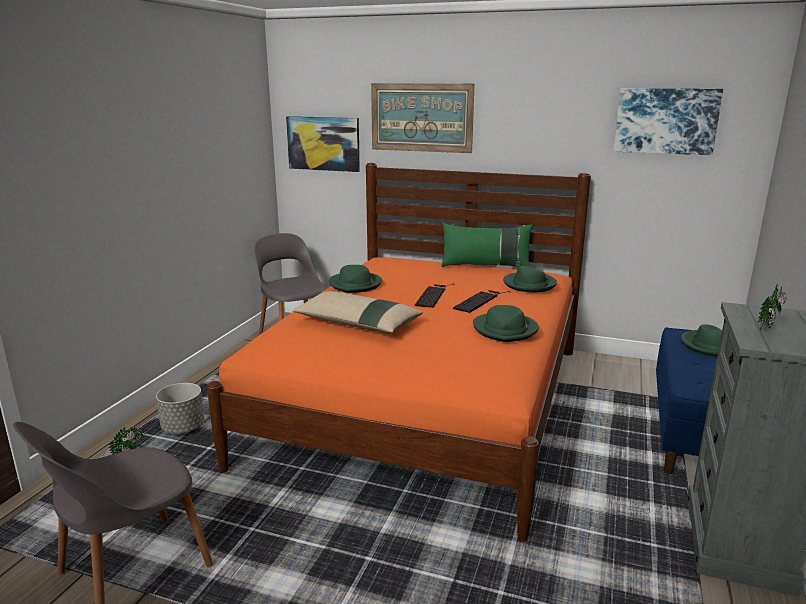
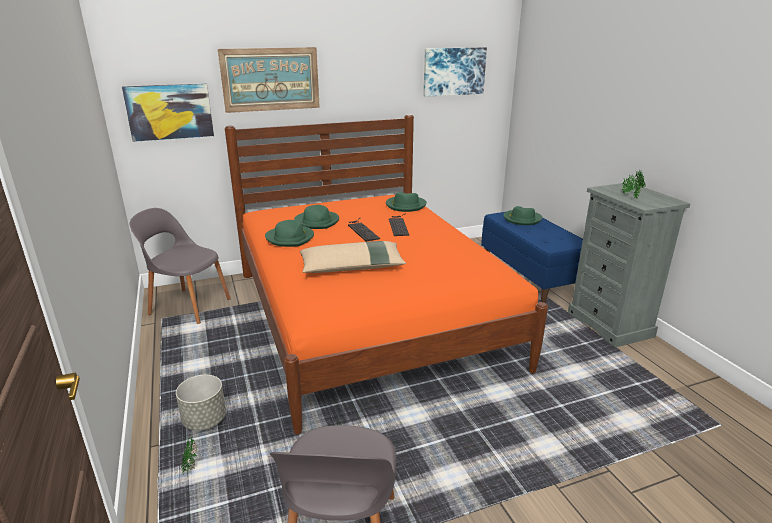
camera: 40 degrees left, 5 degrees up
green pillow [442,223,533,267] -> none
green hat [473,305,539,342] -> green hat moved to [294,205,339,229]

